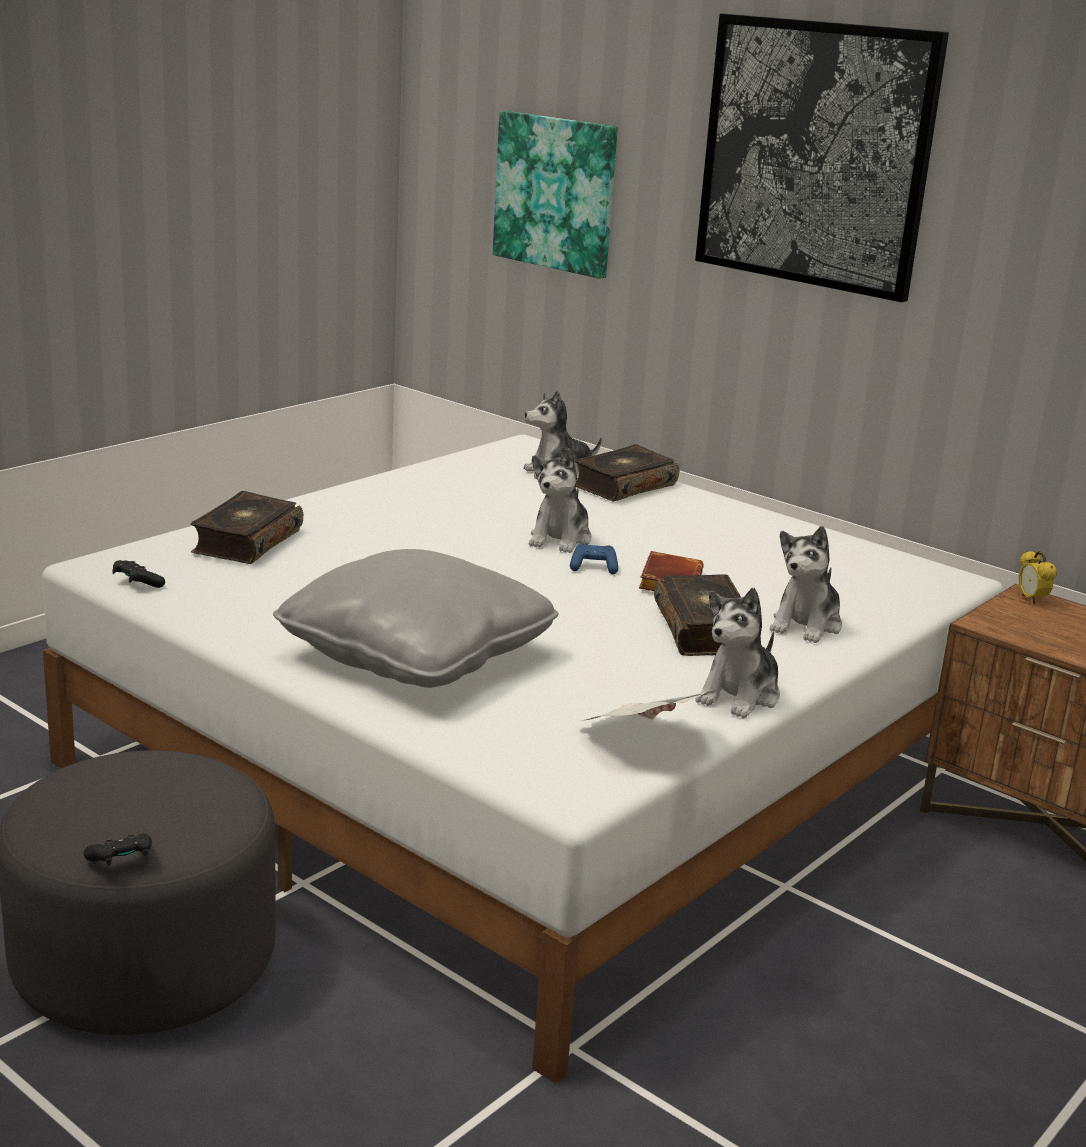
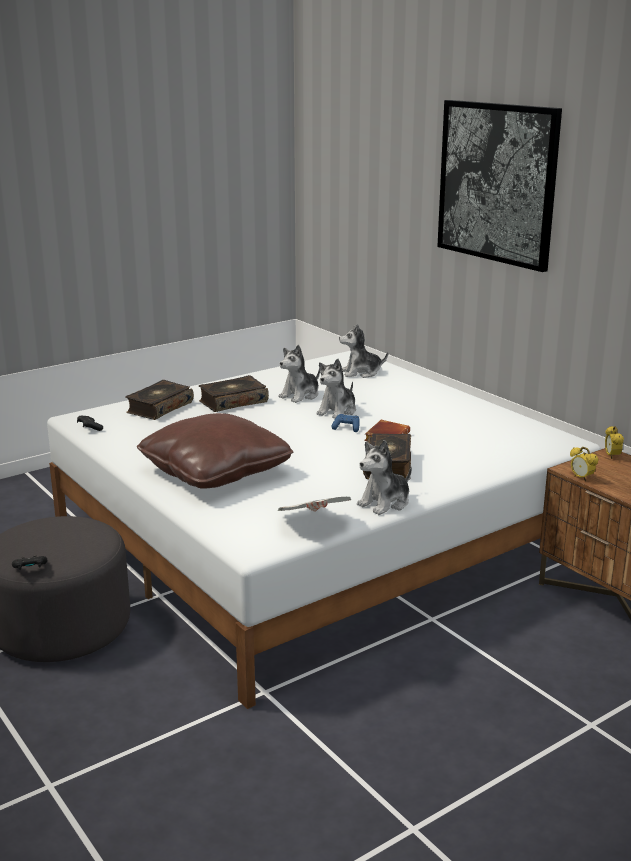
camera: 15 degrees right, 0 degrees up
grey pillow [273,549,559,688] -> brown pillow [137,413,293,489]
picture [493,111,618,279] -> none
book [574,444,679,501] -> book moved to [199,375,269,412]
plush toy [770,526,842,643] -> plush toy moved to [279,345,320,403]
none -> alarm clock [570,447,598,481]

